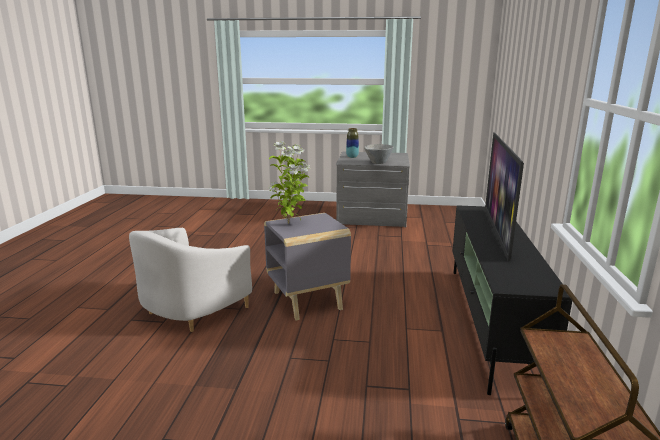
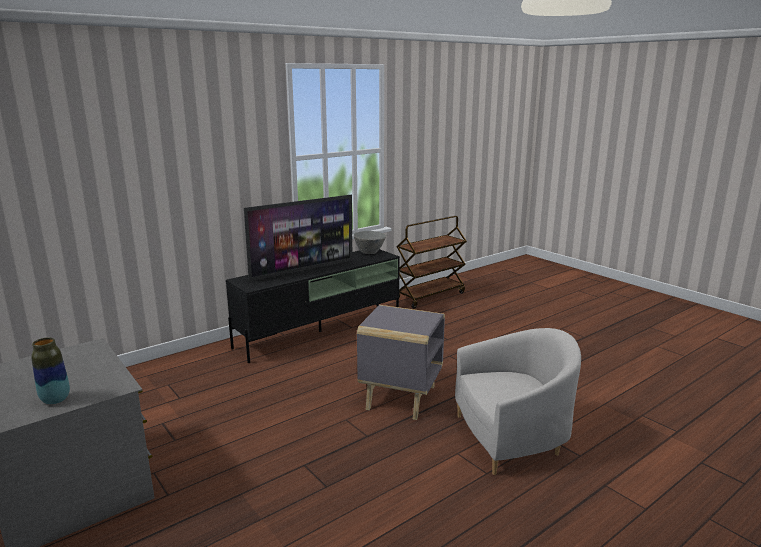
camera: 135 degrees left, 0 degrees up
potted plant [268,141,310,224] -> none
grey bowl [364,144,393,164] -> grey bowl moved to [353,231,386,254]

